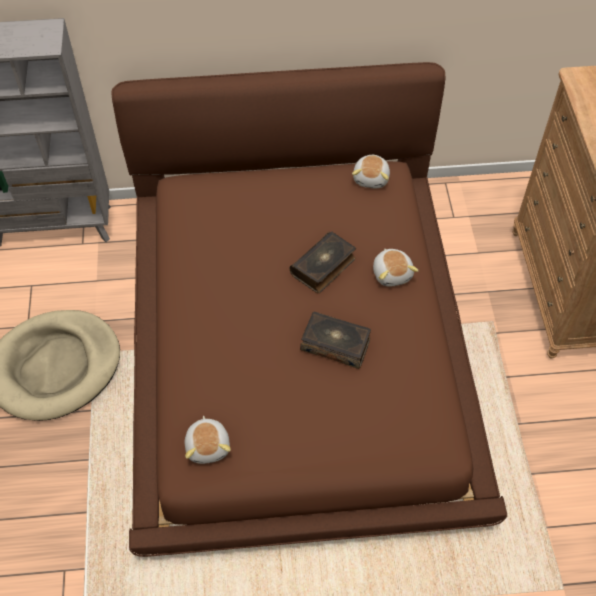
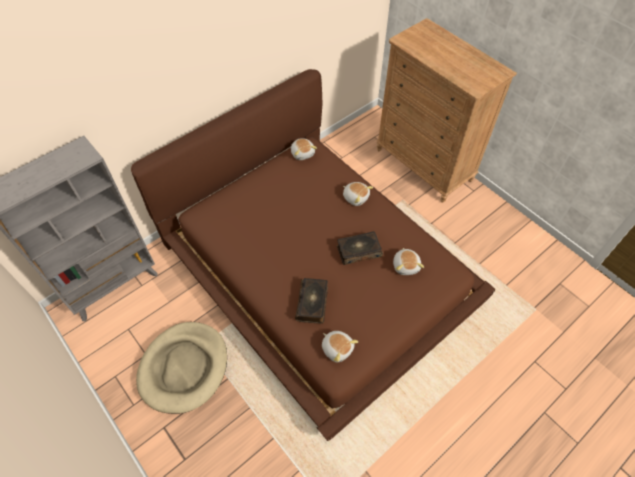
camera: 35 degrees left, 0 degrees up
book [289,232,356,293] -> book moved to [295,278,328,324]
none -> plush toy [393,248,424,275]

